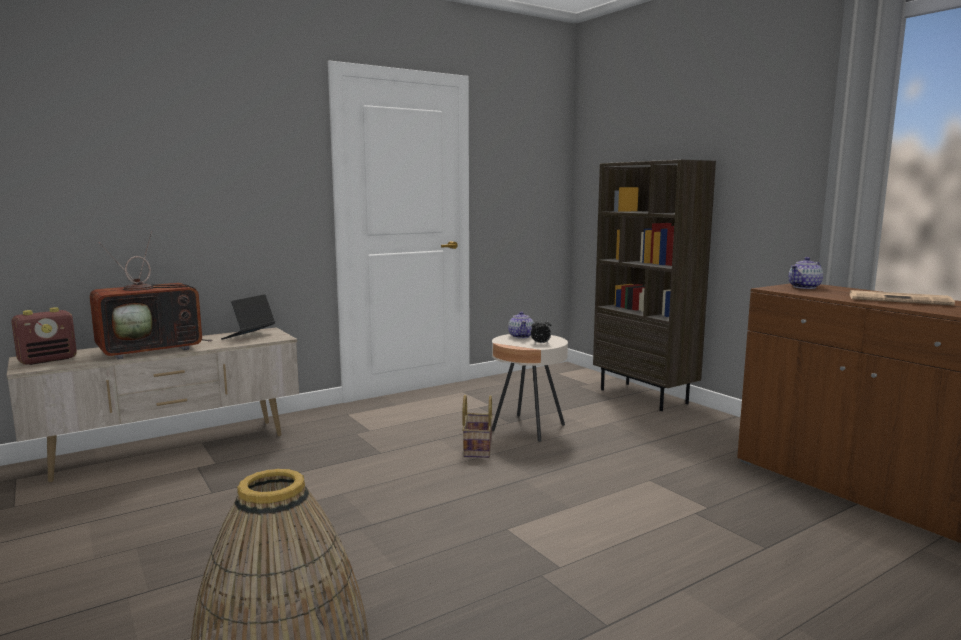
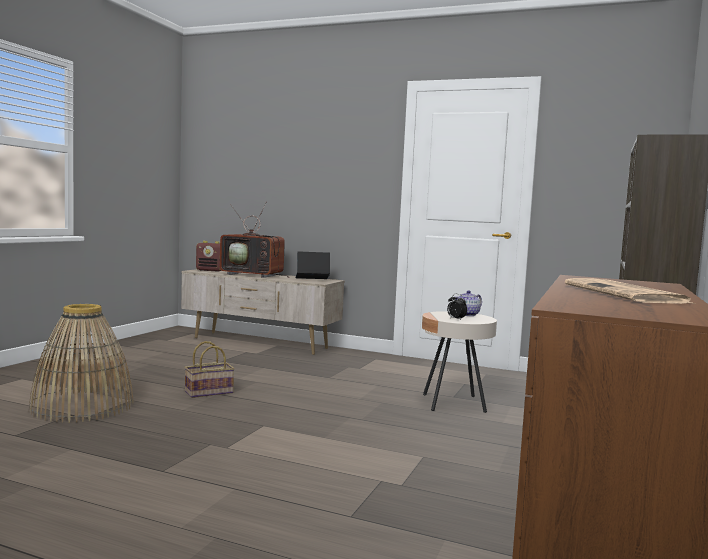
camera: 55 degrees right, 5 degrees down
basket [462,395,493,458] -> basket moved to [184,341,235,398]
teapot [788,257,823,289] -> none

